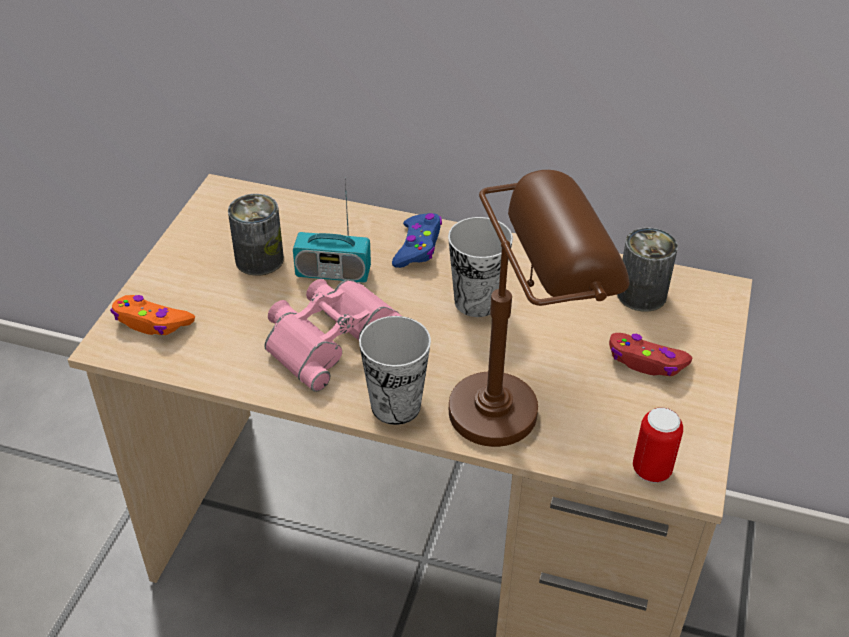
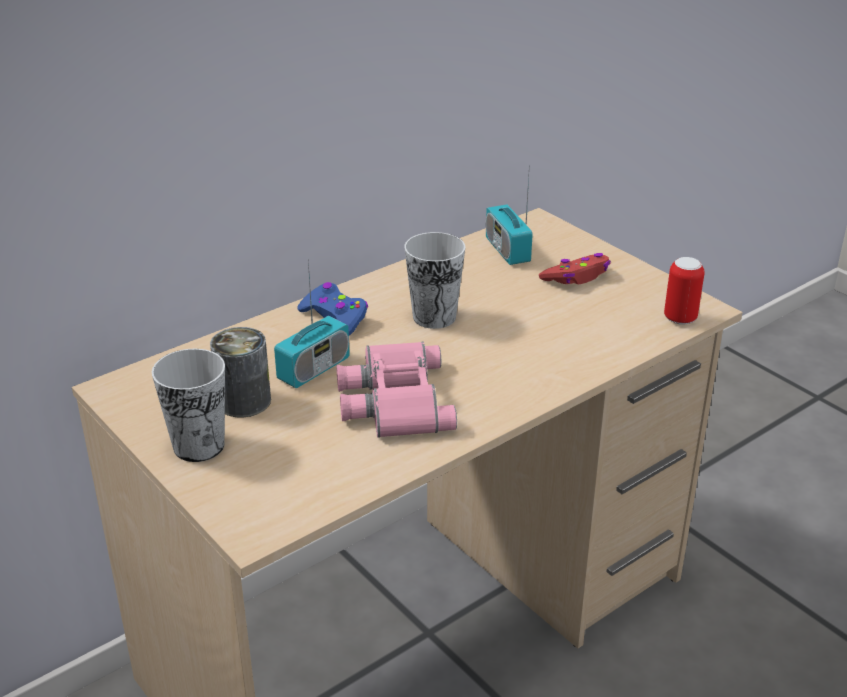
camera: 55 degrees left, 10 degrees down
orange game controller [110,295,195,335] -> none
cup [359,316,431,425] -> cup moved to [152,349,225,462]
brown table lamp [449,170,629,447] -> none
can [617,227,678,312] -> radio [486,164,533,265]

